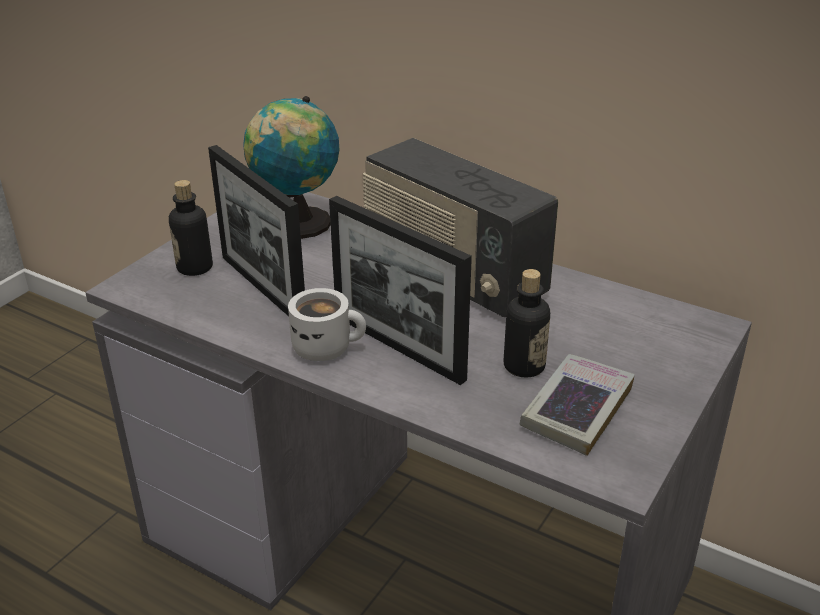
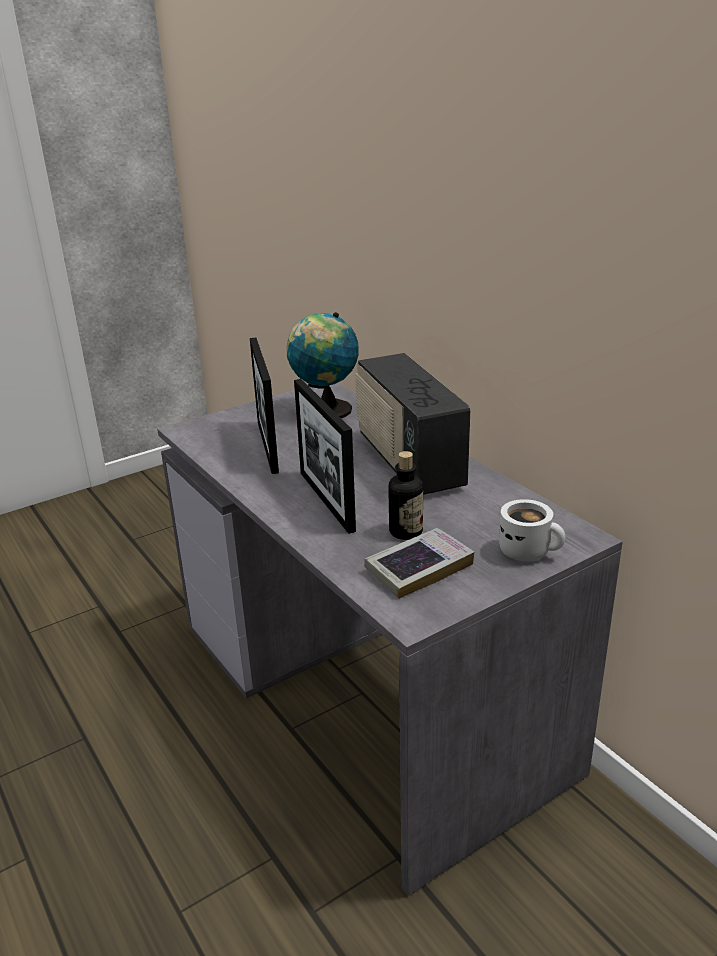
camera: 25 degrees right, 5 degrees down
bottle [169,180,213,276] -> none
white mug [288,288,366,361] -> white mug moved to [499,499,565,562]

